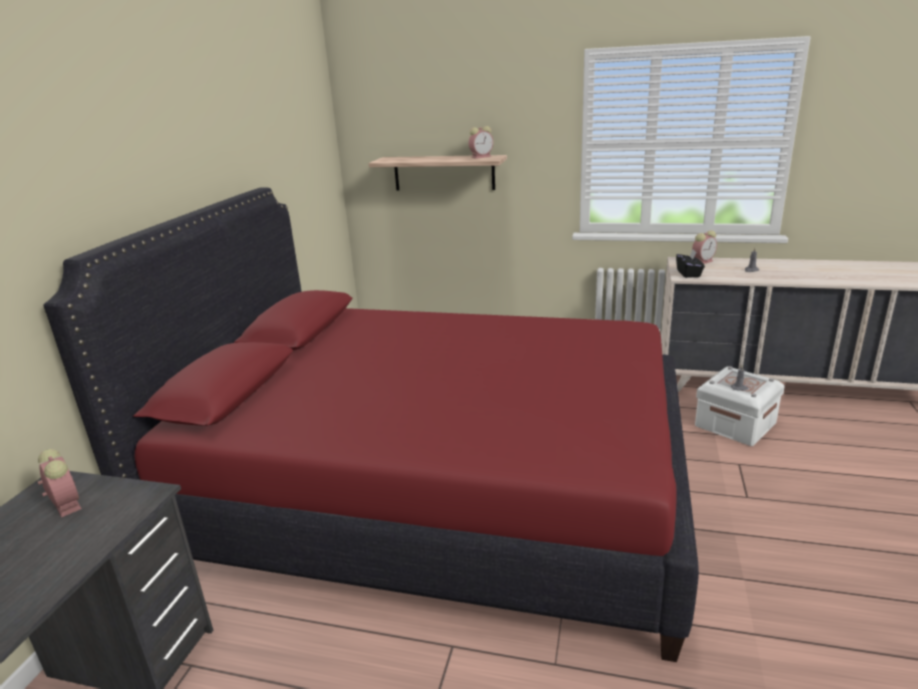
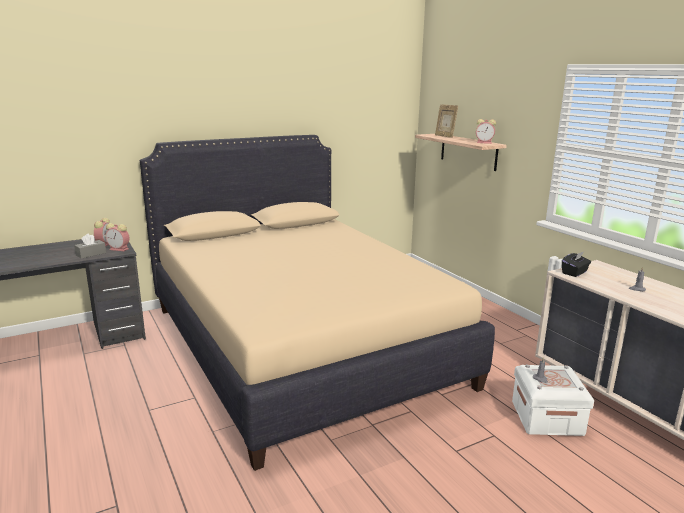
camera: 45 degrees right, 5 degrees down
red bed [44,187,699,662] -> beige bed [140,135,495,471]
alarm clock [692,230,717,264] -> alarm clock moved to [105,223,130,251]
none -> grey tissue box [74,233,106,259]
none -> picture frame [435,105,458,138]

